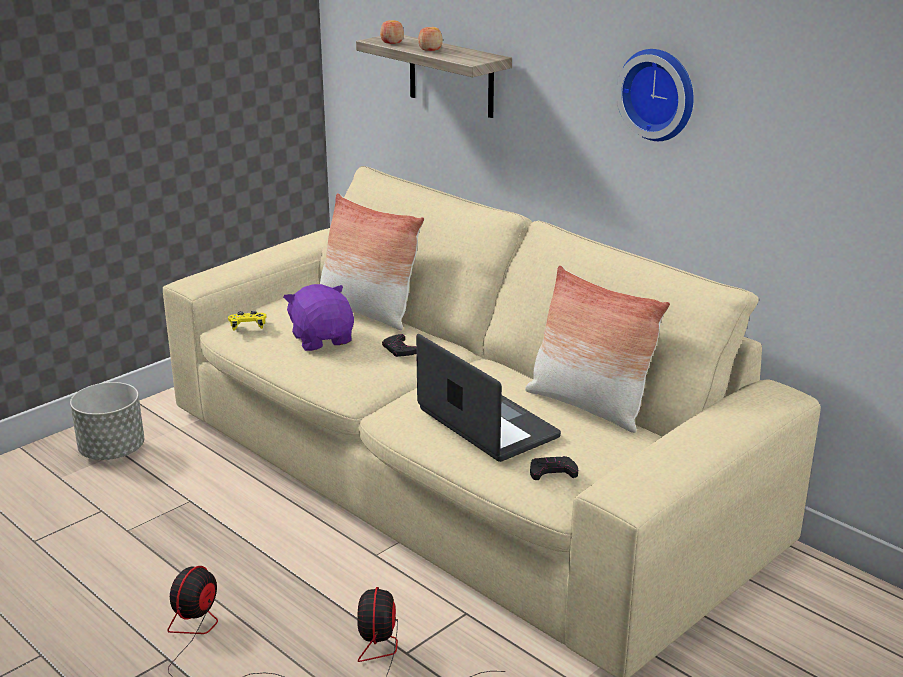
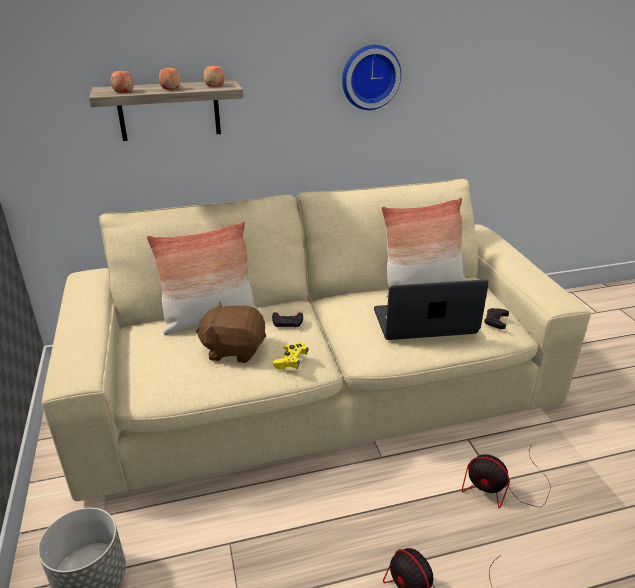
camera: 60 degrees left, 5 degrees up
yellow game controller [228,311,266,330] -> yellow game controller moved to [273,342,309,369]
purple plush toy [283,284,354,351] -> brown plush toy [195,302,266,363]
none -> apple [204,66,225,87]

